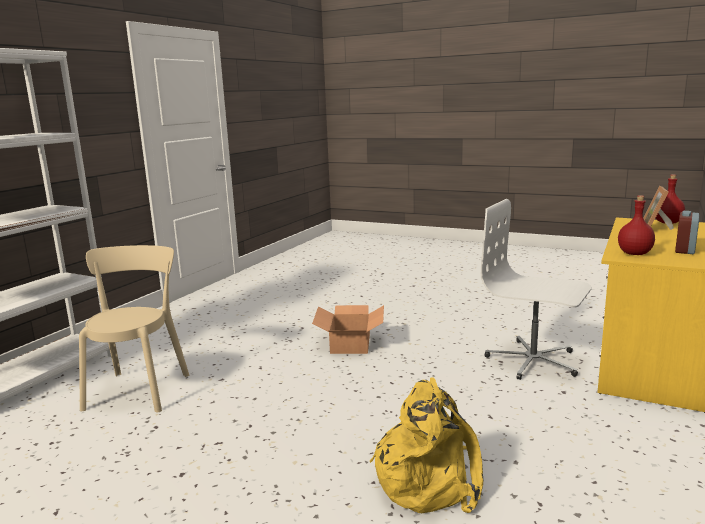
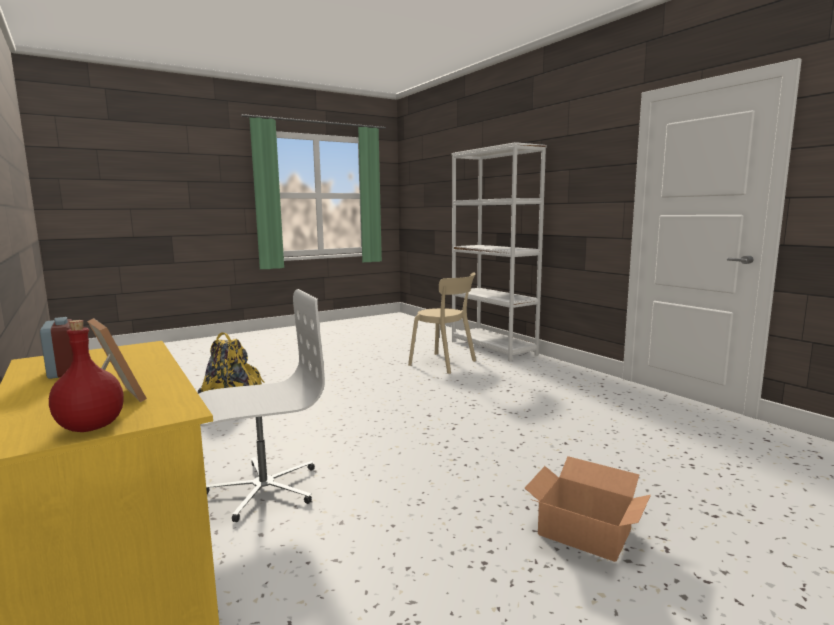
camera: 120 degrees right, 5 degrees down
cardboard box [312,305,384,354] -> cardboard box moved to [525,456,651,562]
red bottle [618,195,655,255] -> none

